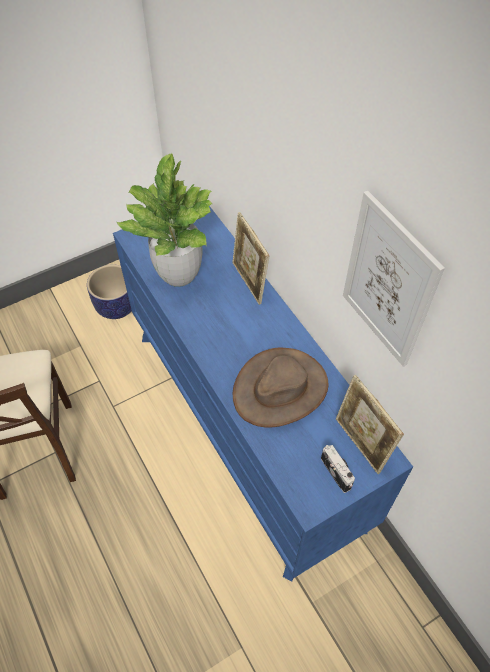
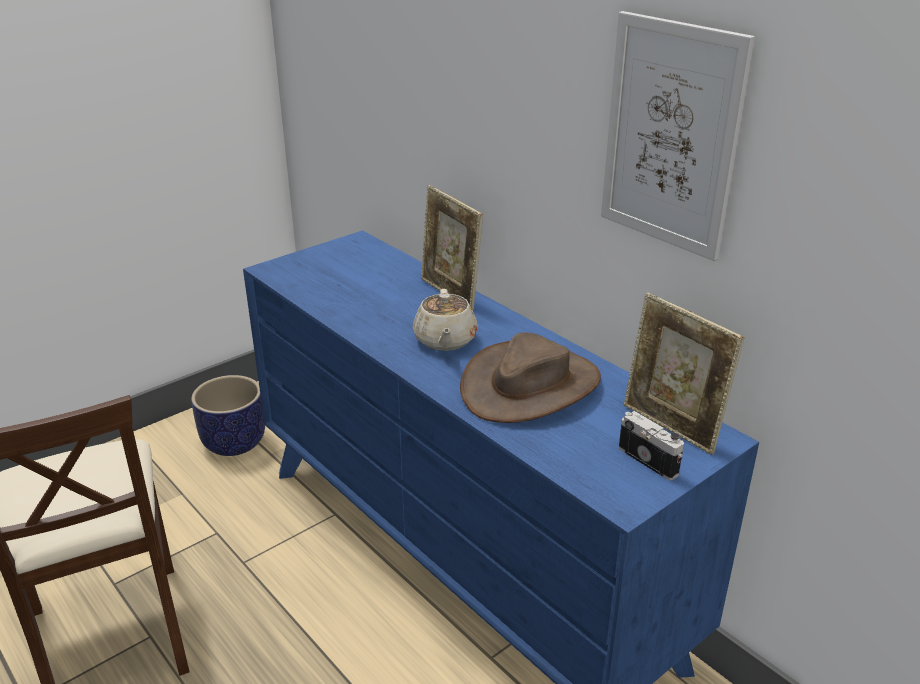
camera: 10 degrees left, 25 degrees down
potted plant [116,152,212,287] -> none
none -> beige teapot [413,289,478,351]

